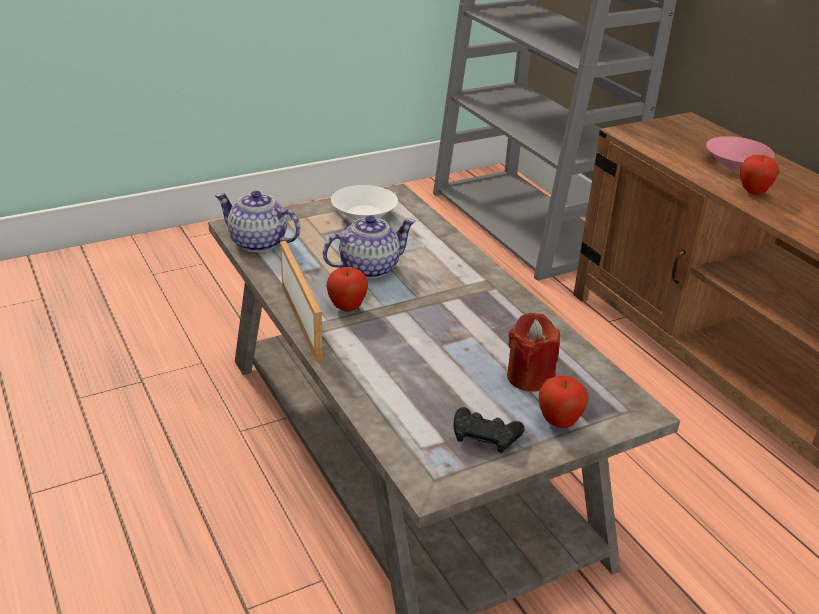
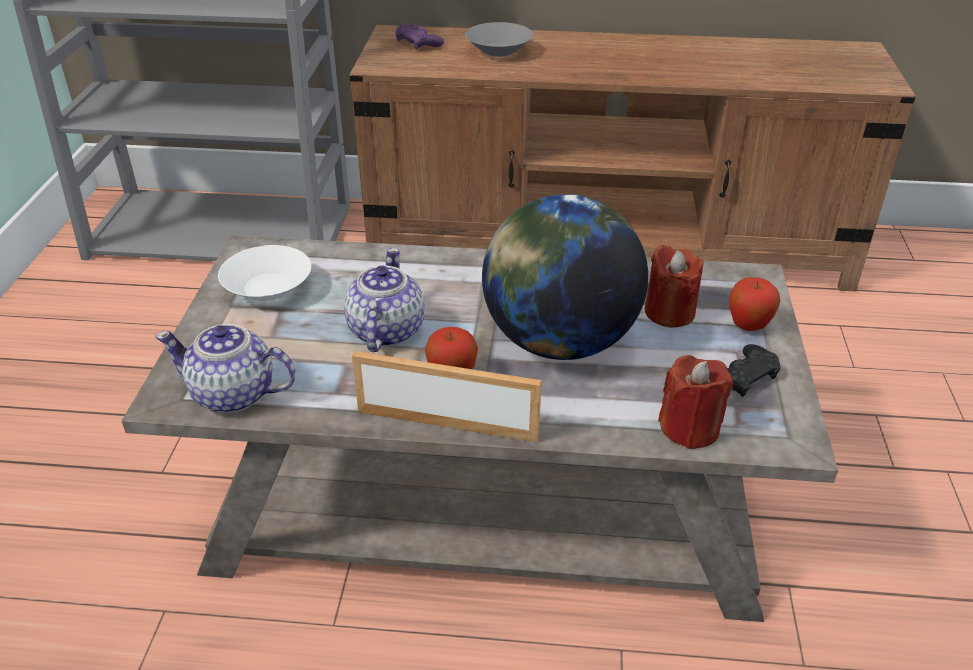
camera: 55 degrees left, 5 degrees up
teapot [215,191,300,252] -> teapot turned 45 degrees clockwise [155,324,296,413]
pink bowl [706,136,774,171] -> grey bowl [465,22,533,57]
apple [740,155,779,195] -> none
none -> purple game controller [396,23,444,50]
none -> globe [482,194,648,360]
none -> red candle [658,355,733,449]

